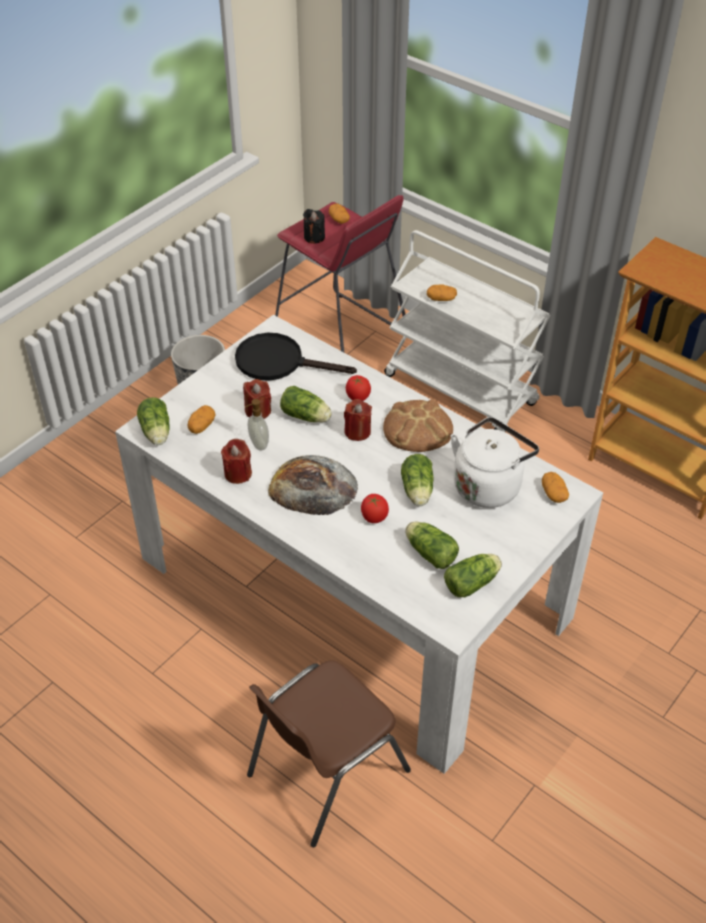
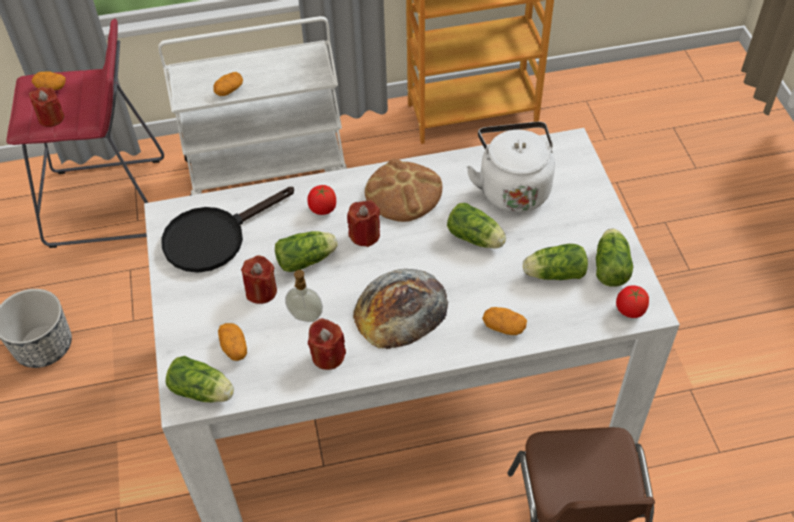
camera: 50 degrees left, 5 degrees up
black candle [303,209,325,244] -> red candle [29,87,64,127]
tomato [361,494,389,523] -> tomato moved to [616,285,649,318]
potato [542,472,569,503] -> potato moved to [482,307,527,335]

